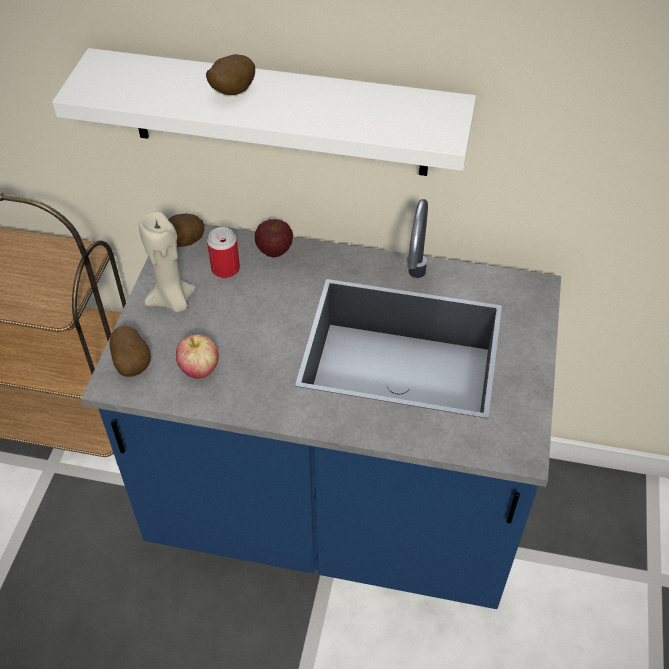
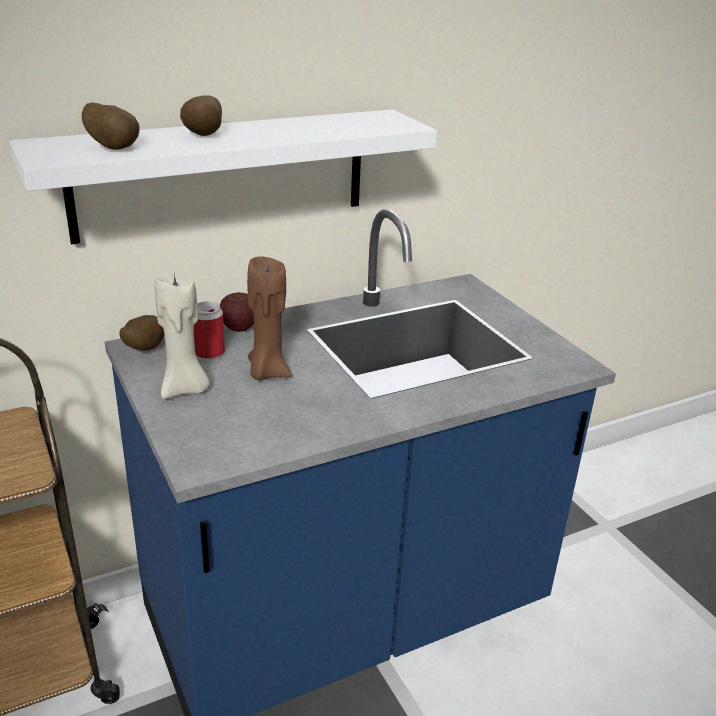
camera: 40 degrees left, 20 degrees down
potato [109,326,151,377] -> potato moved to [82,102,140,150]
apple [176,334,219,379] -> none
none -> brown candle [247,256,292,380]

